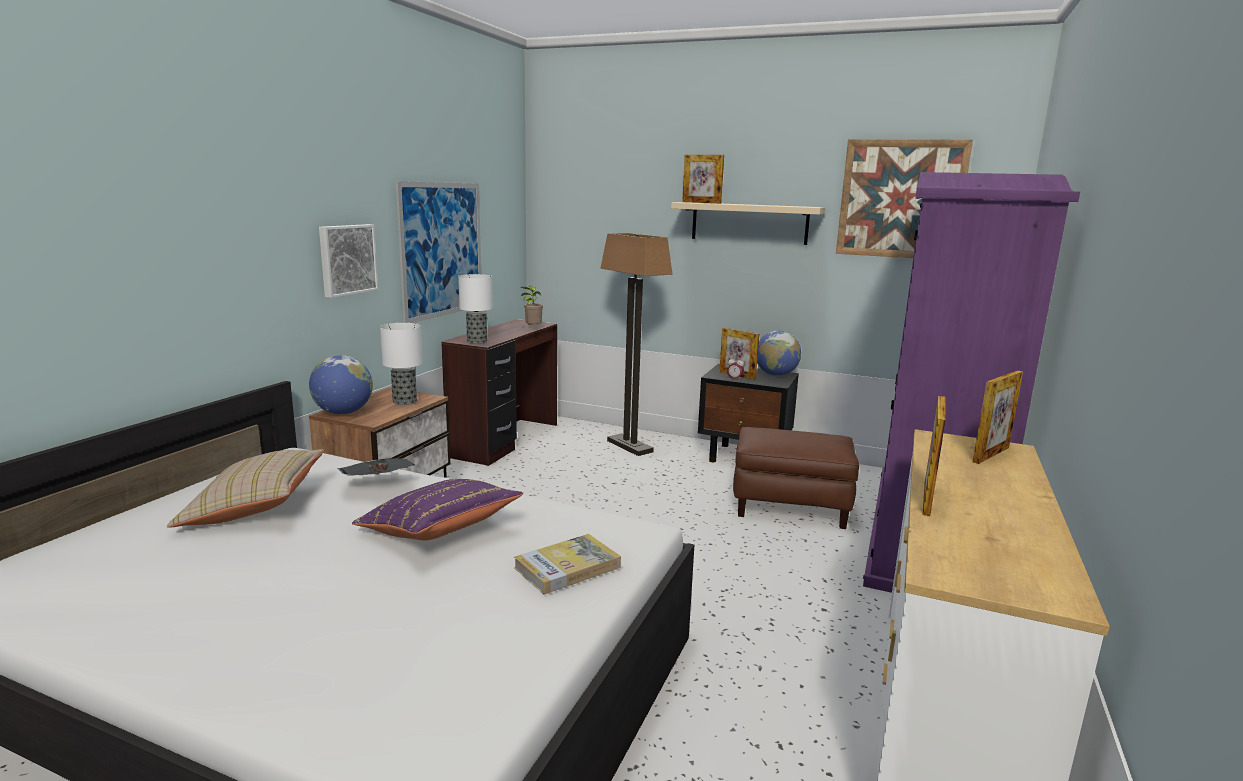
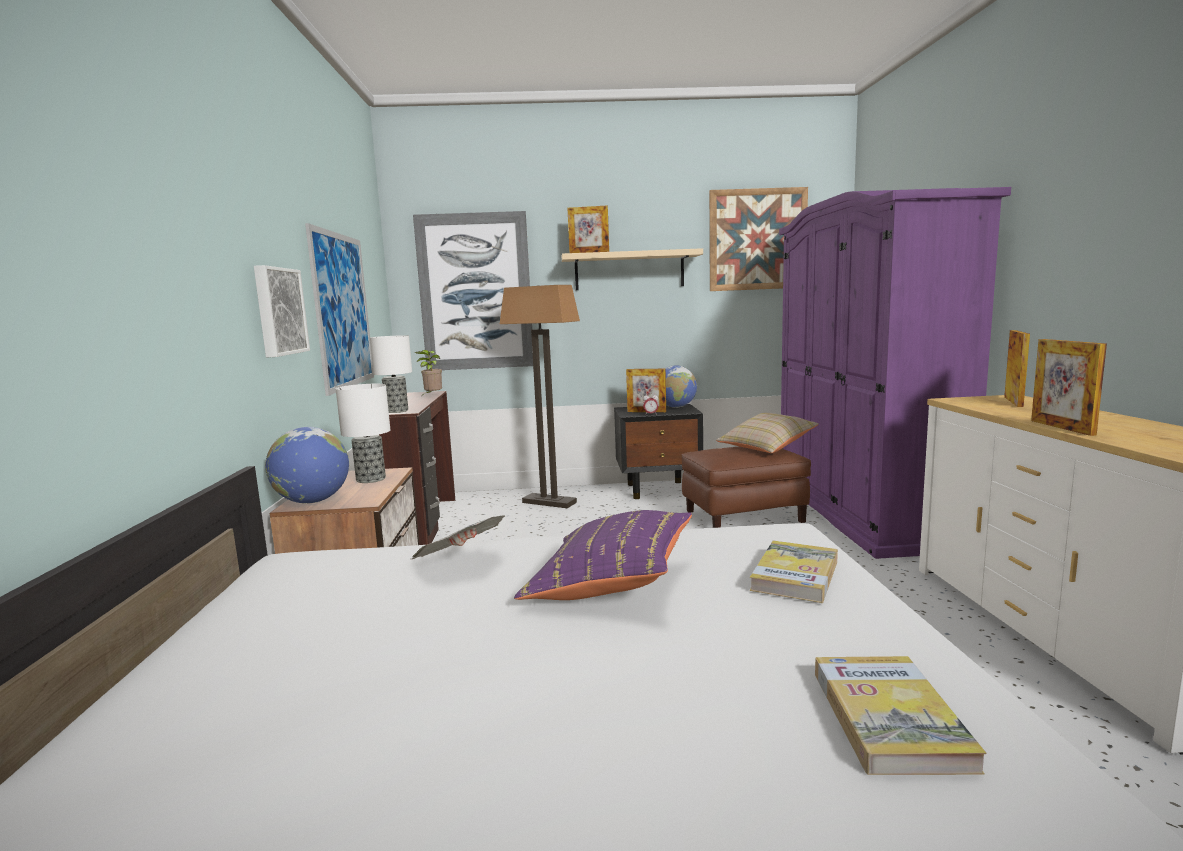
camera: 25 degrees left, 5 degrees down
beige pillow [167,449,324,528] -> beige pillow moved to [716,413,819,453]
none -> picture [413,211,533,370]
none -> book [815,656,986,775]

